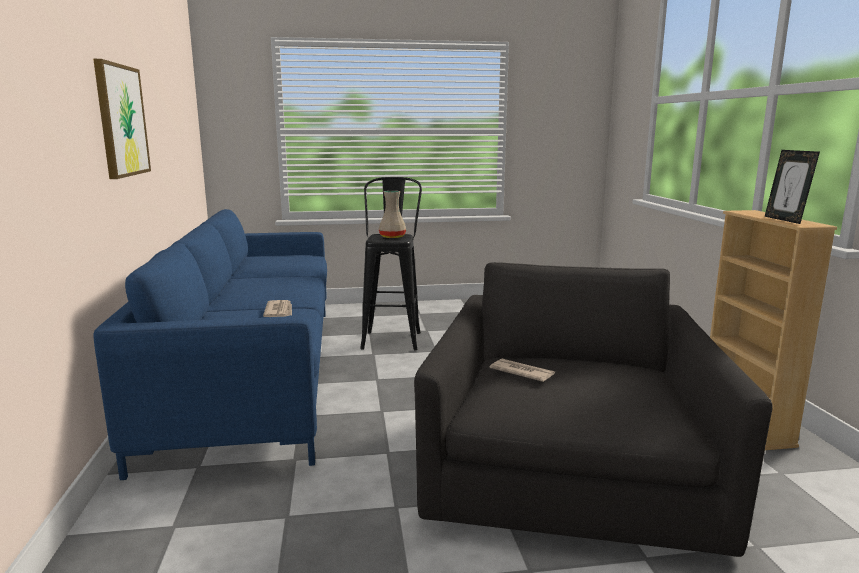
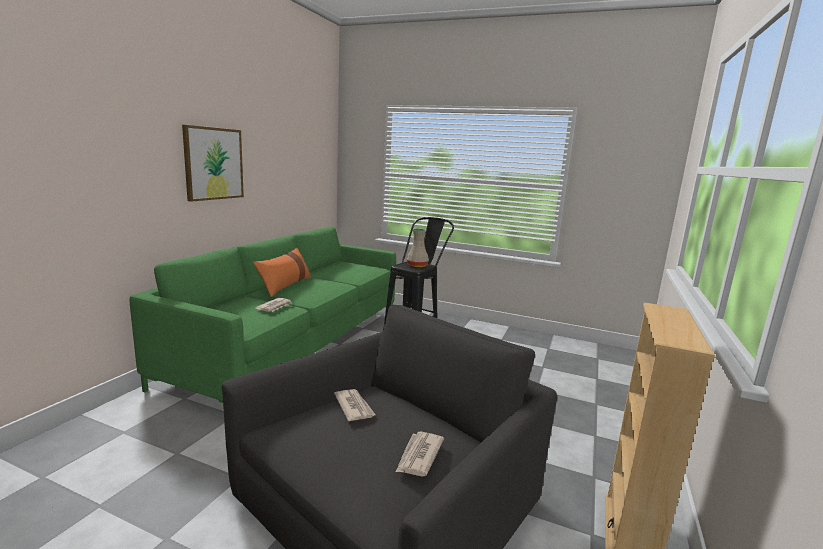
camera: 30 degrees right, 0 degrees up
blue sofa [94,209,327,480] -> green sofa [130,226,396,403]
picture frame [764,150,820,224] -> none
none -> orange pillow [253,248,311,297]
none -> newspaper [396,432,444,476]

